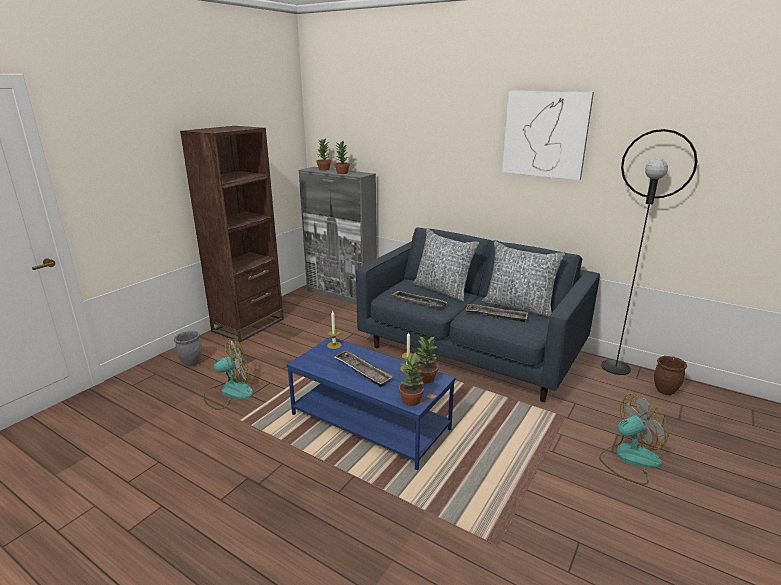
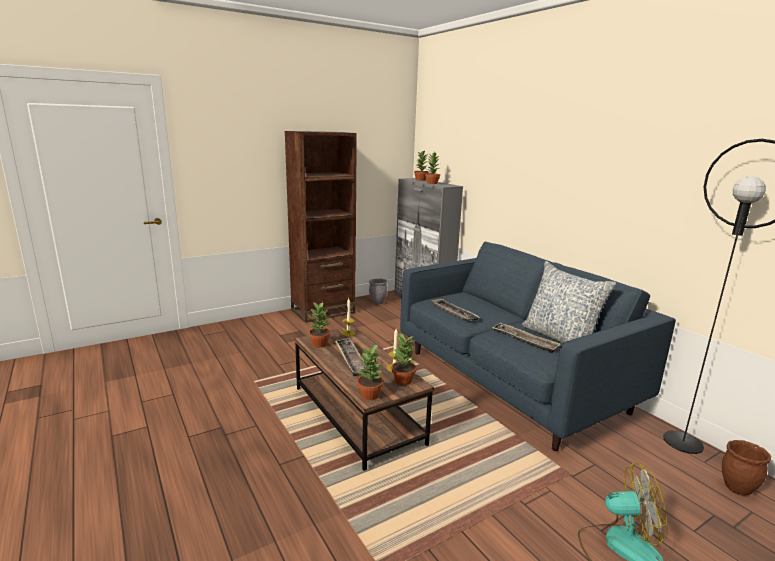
camera: 25 degrees right, 5 degrees down
grey planter [174,331,202,366] -> grey planter moved to [369,278,388,304]
fan [204,338,253,410] -> none
blue coffee table [286,337,455,470] -> brown coffee table [294,326,434,471]
pillow [413,229,479,302] -> none
picture [502,91,594,180] -> none
none -> potted plant [309,302,330,347]

